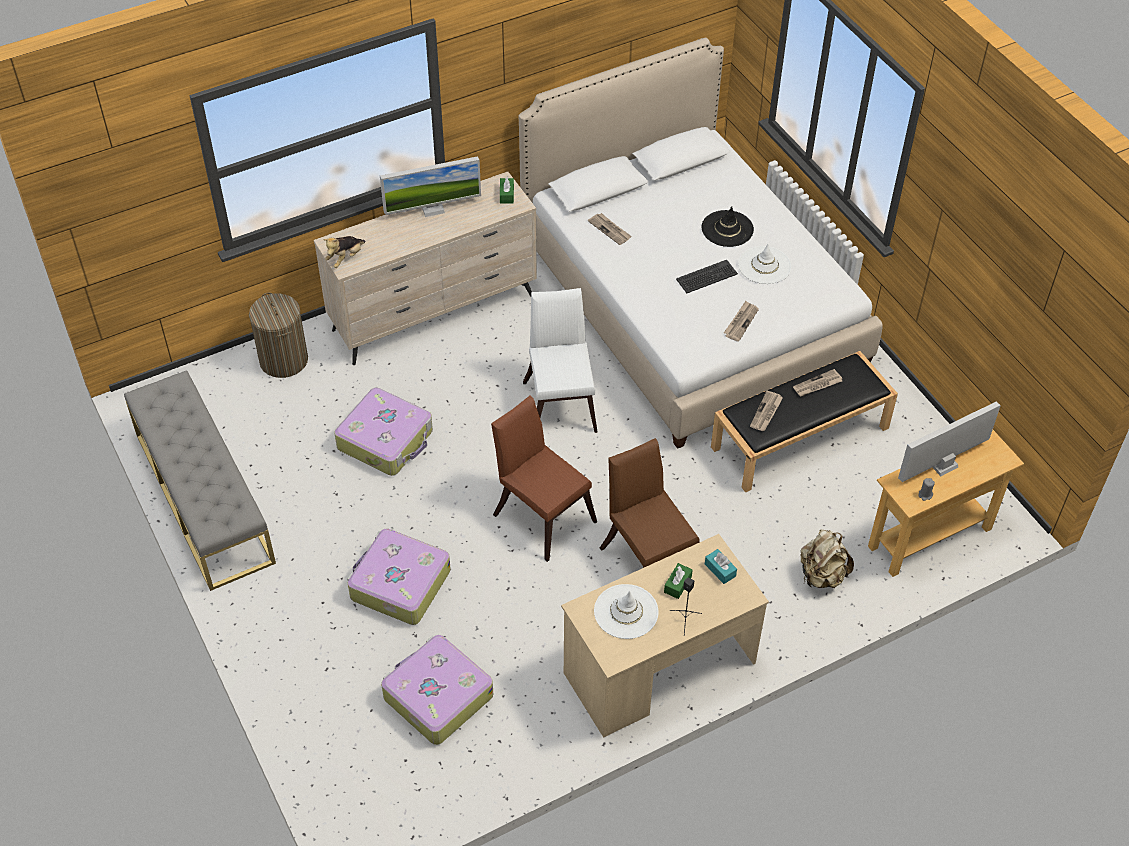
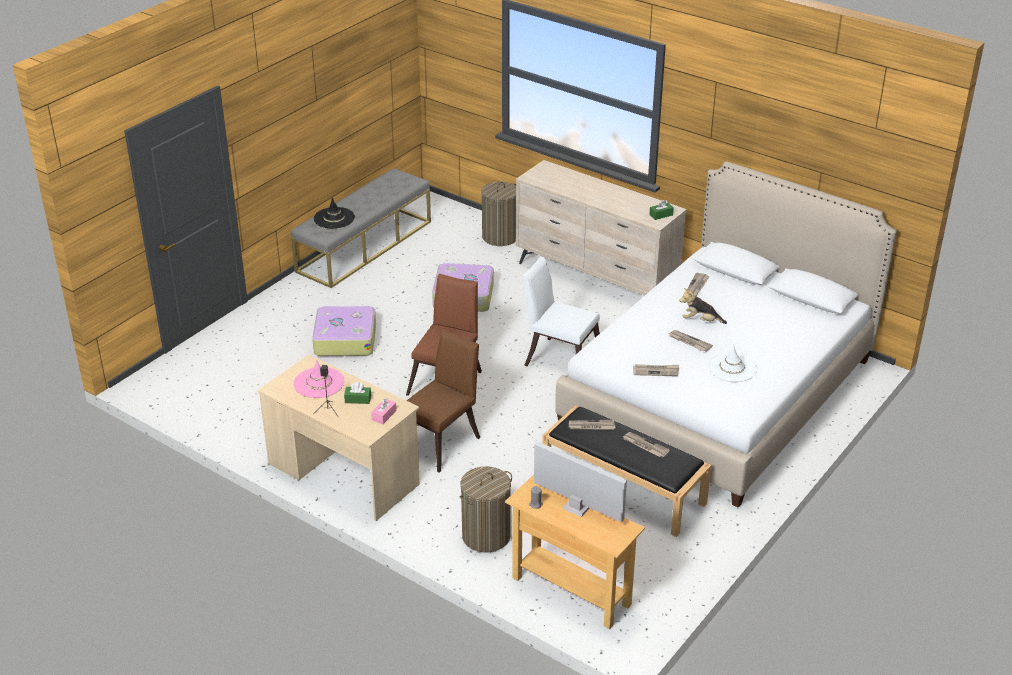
camera: 65 degrees right, 15 degrees down
plush toy [324,236,366,268] -> plush toy moved to [679,288,727,324]
monitor [380,157,481,217] -> none
suitcase [381,635,493,745] -> none
white chair [523,288,598,433] -> white chair turned 120 degrees counterclockwise [522,256,600,366]
white hat [594,584,659,639] -> pink hat [294,359,345,398]
keyboard [676,260,738,293] -> newspaper [669,330,713,352]
black hat [701,206,754,247] -> black hat moved to [314,197,355,228]
turquoise tissue box [705,549,737,584] -> pink tissue box [371,398,396,424]
beige backpack [801,530,854,588] -> laundry basket [459,466,512,553]

